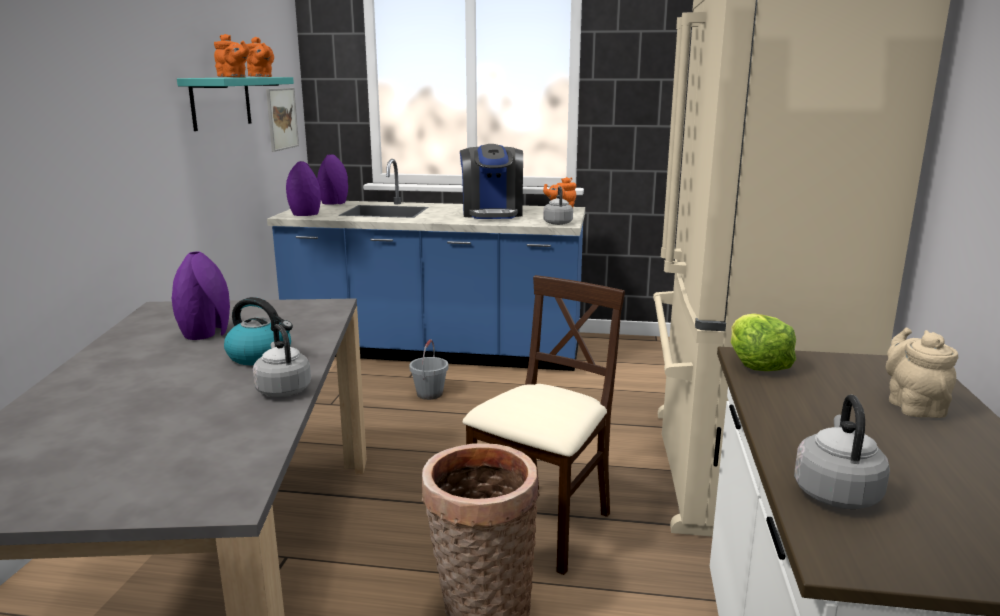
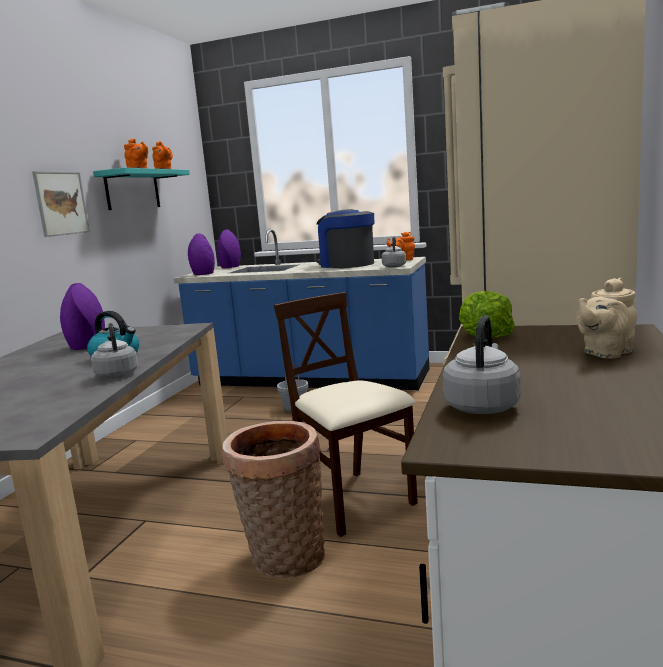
camera: 10 degrees right, 5 degrees down
picture [266,88,299,152] -> picture moved to [32,171,90,237]
coffee machine [460,144,523,219] -> coffee machine turned 135 degrees clockwise [316,209,374,268]
beige chair [462,275,625,575] -> beige chair turned 75 degrees counterclockwise [274,292,418,537]
beige teapot [886,328,958,418] -> beige teapot turned 135 degrees counterclockwise [577,278,637,359]

